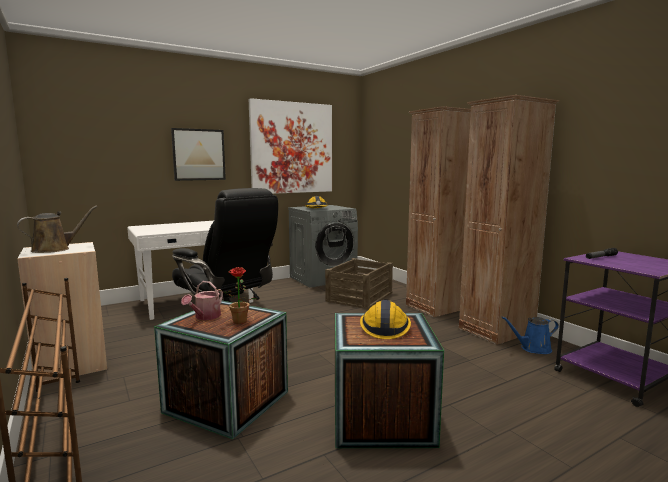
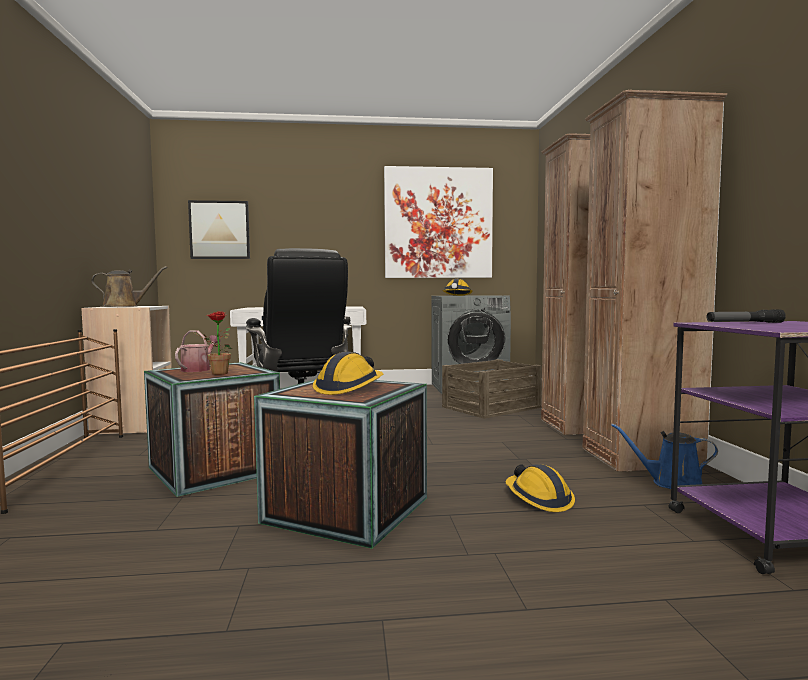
camera: 25 degrees right, 5 degrees down
picture [171,128,226,181] -> picture moved to [188,200,250,259]
watering can [181,281,223,320] -> watering can turned 150 degrees clockwise [175,330,221,372]
none -> hard hat [506,464,575,512]

